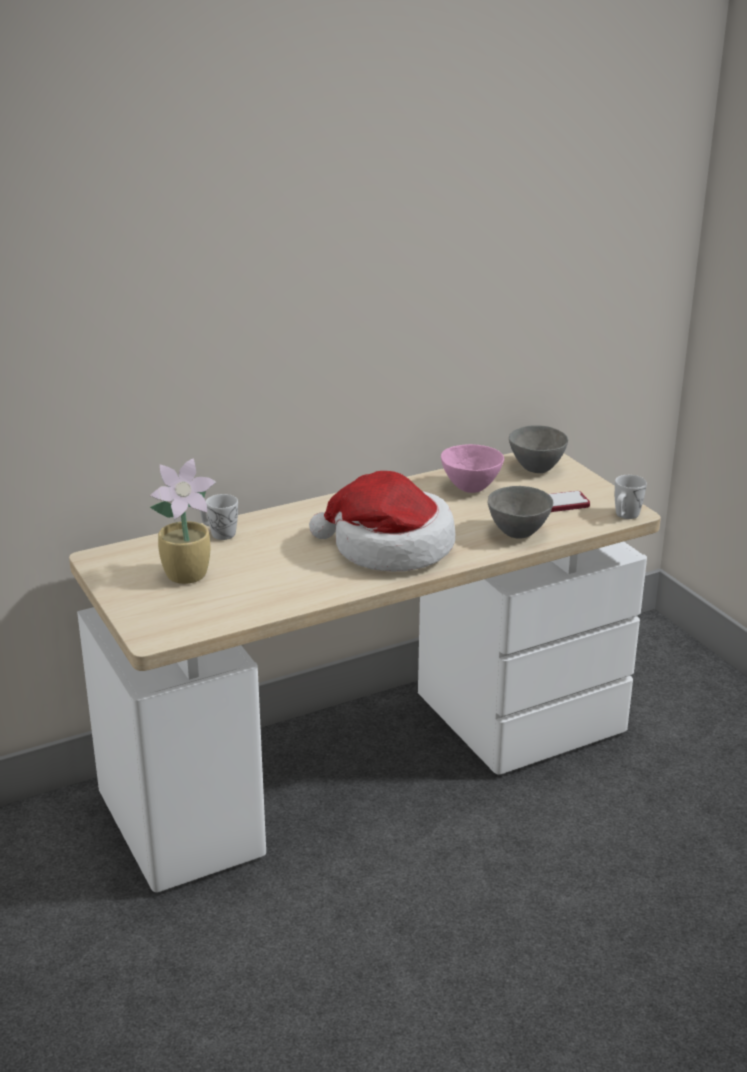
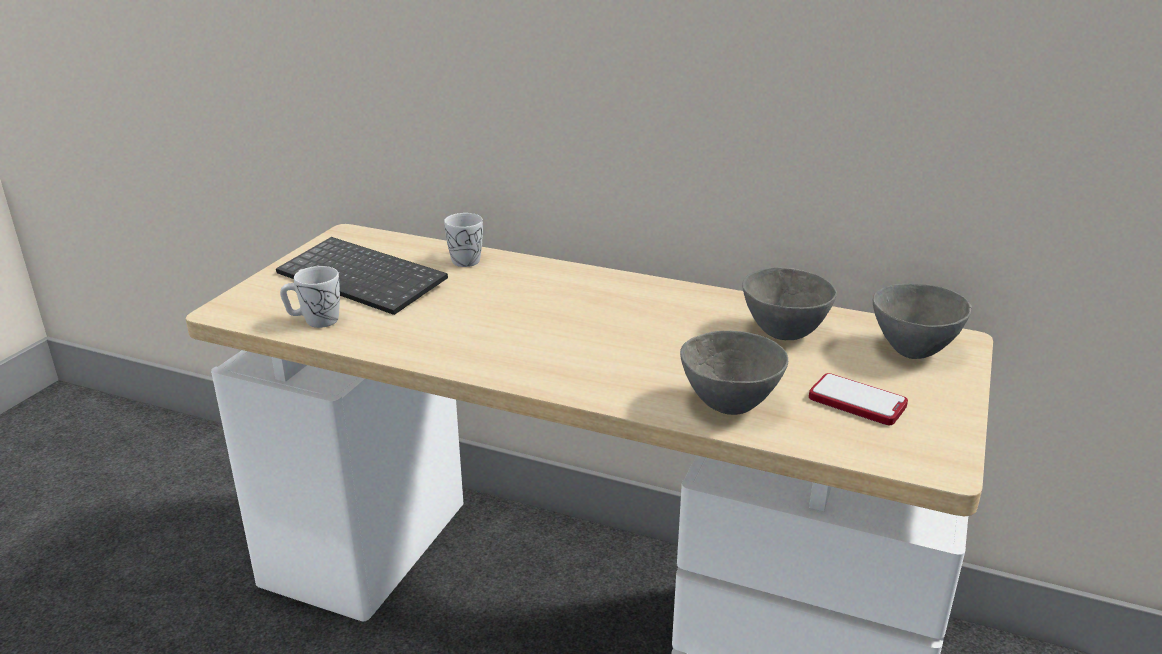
camera: 50 degrees right, 0 degrees up
potted plant [150,458,217,584] -> keyboard [276,237,448,315]
hat [309,471,456,572] -> none
pink bowl [441,444,504,493] -> grey bowl [742,267,837,340]
white mug [615,475,647,519] -> white mug moved to [280,266,340,328]

